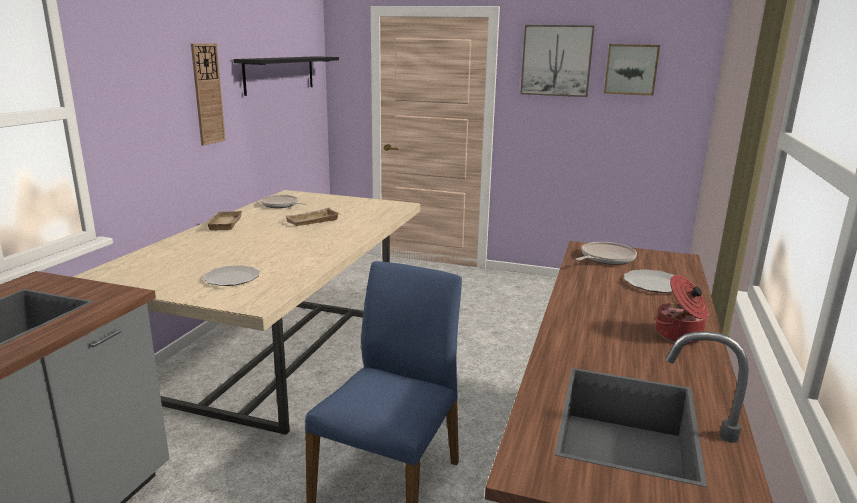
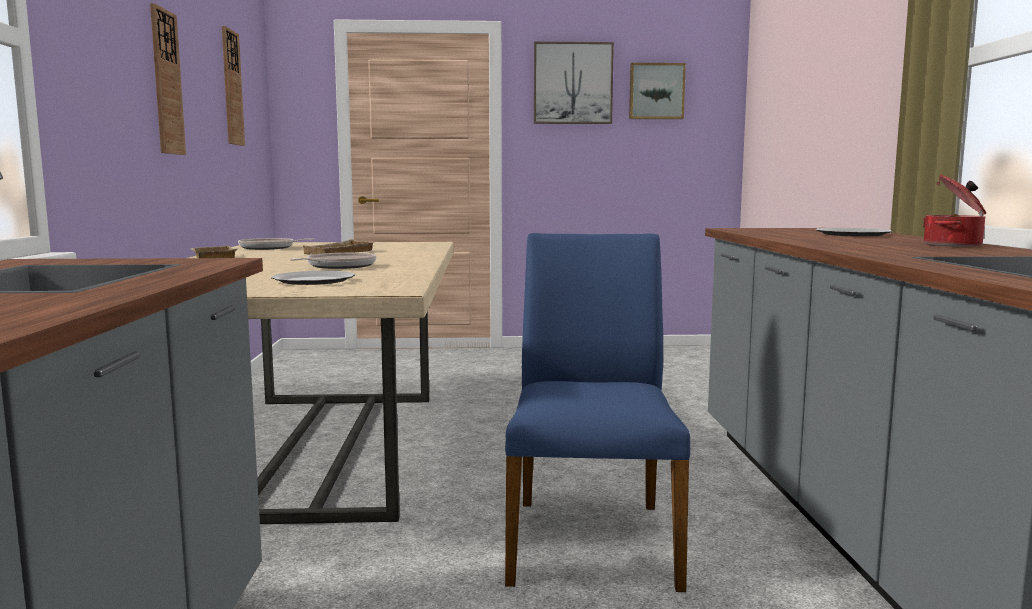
camera: 20 degrees left, 10 degrees down
black shelf [234,56,339,96] -> wall clock [222,26,245,146]
frying pan [575,242,637,265] -> frying pan moved to [290,253,376,269]

